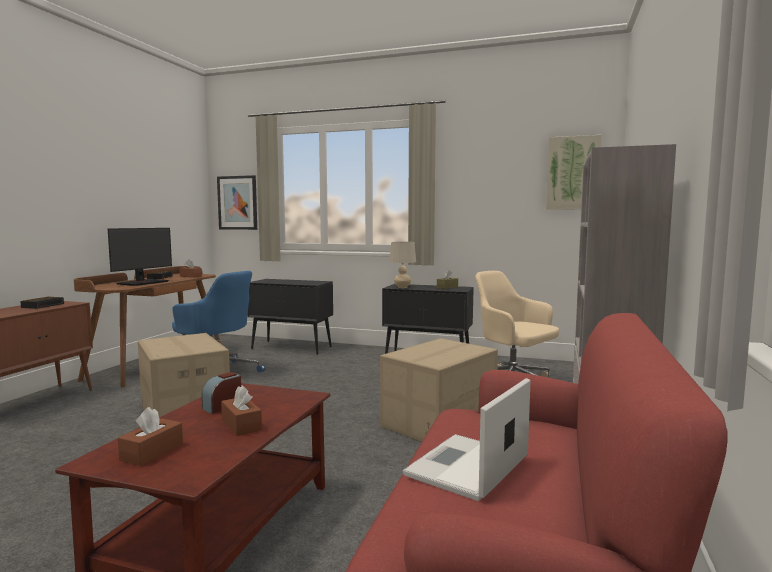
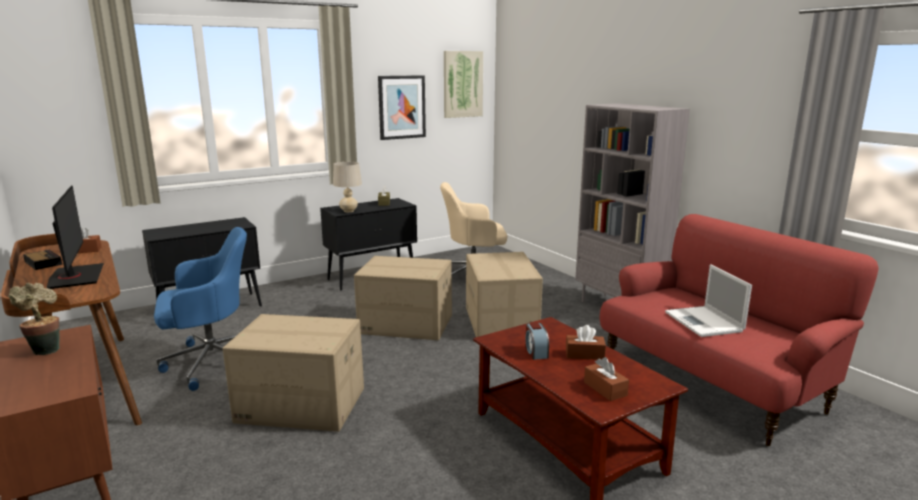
camera: 50 degrees left, 10 degrees up
alarm clock [20,297,64,309] -> potted plant [8,283,60,355]
picture [217,175,257,230] -> picture moved to [378,75,426,140]
none -> cardboard box [354,256,452,340]

